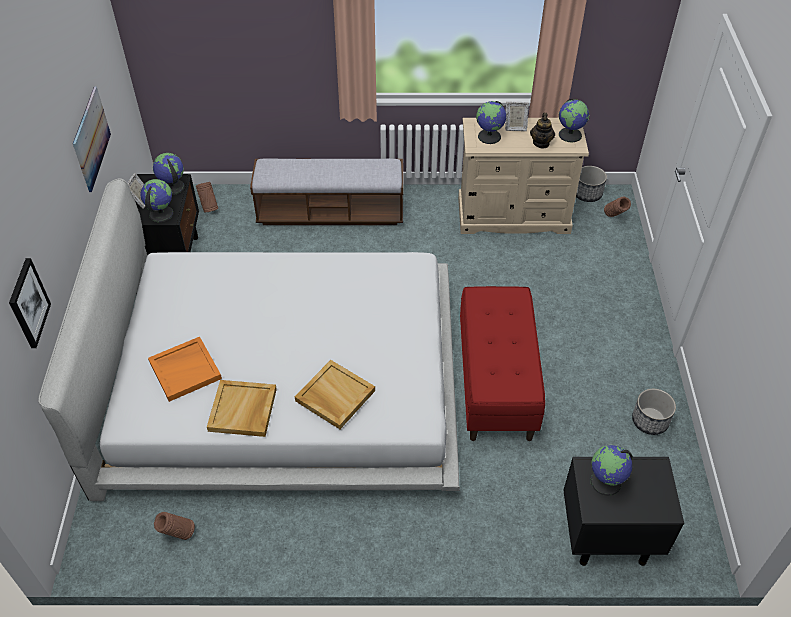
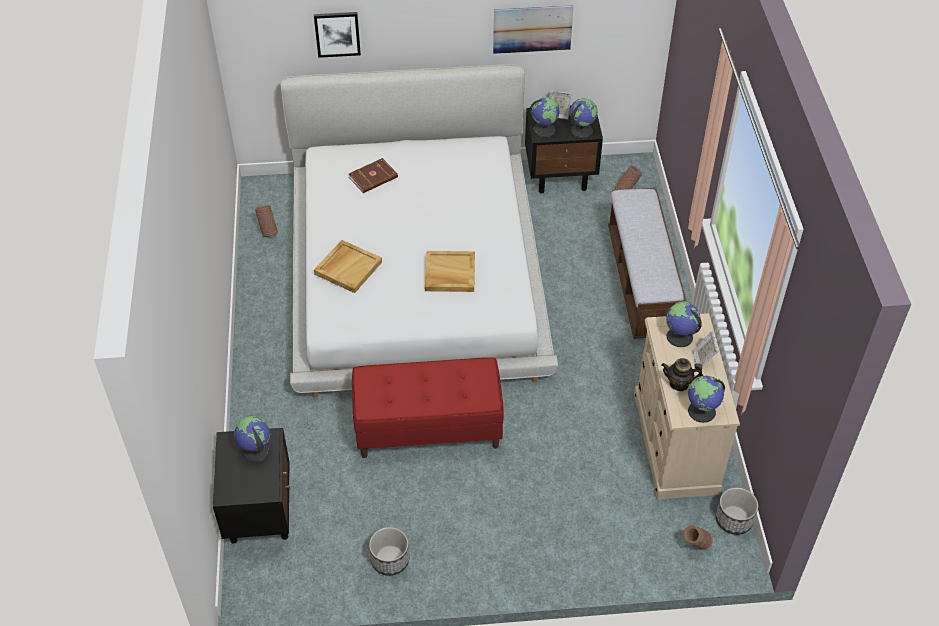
camera: 85 degrees right, 0 degrees up
orange tray [148,337,222,402] -> brown book [349,158,398,193]
beige tray [207,380,277,437] -> beige tray moved to [425,251,475,292]

